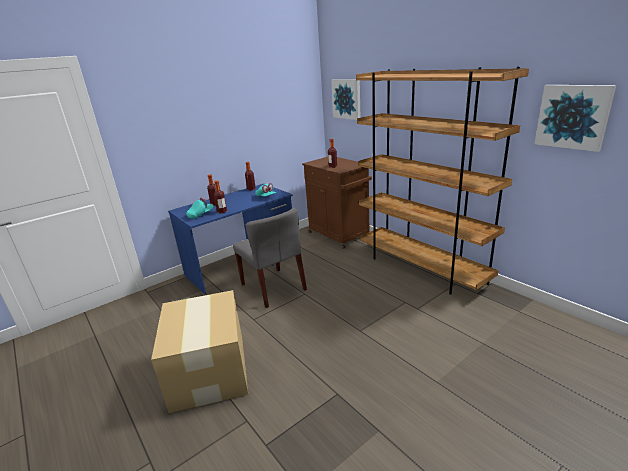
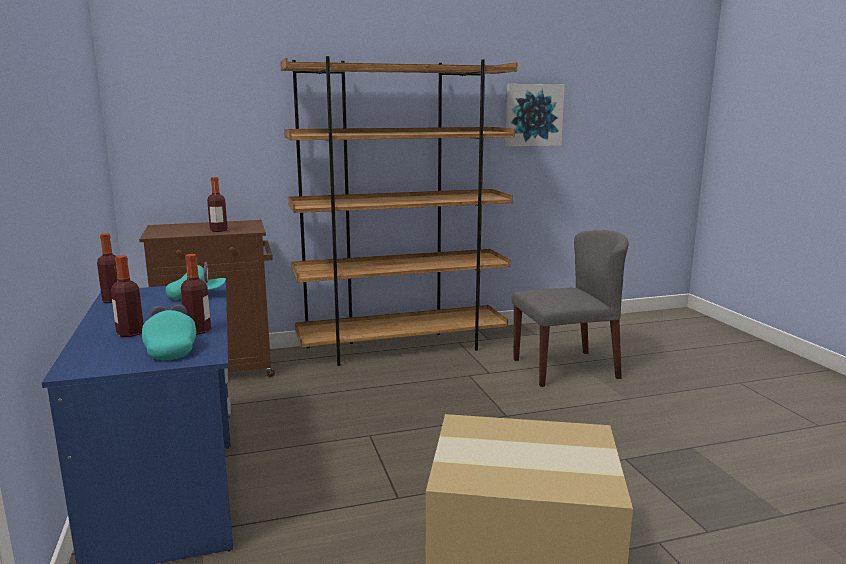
camera: 70 degrees left, 10 degrees down
grey chair [233,208,307,308] -> grey chair moved to [511,230,629,387]
picture [331,79,360,120] -> none

